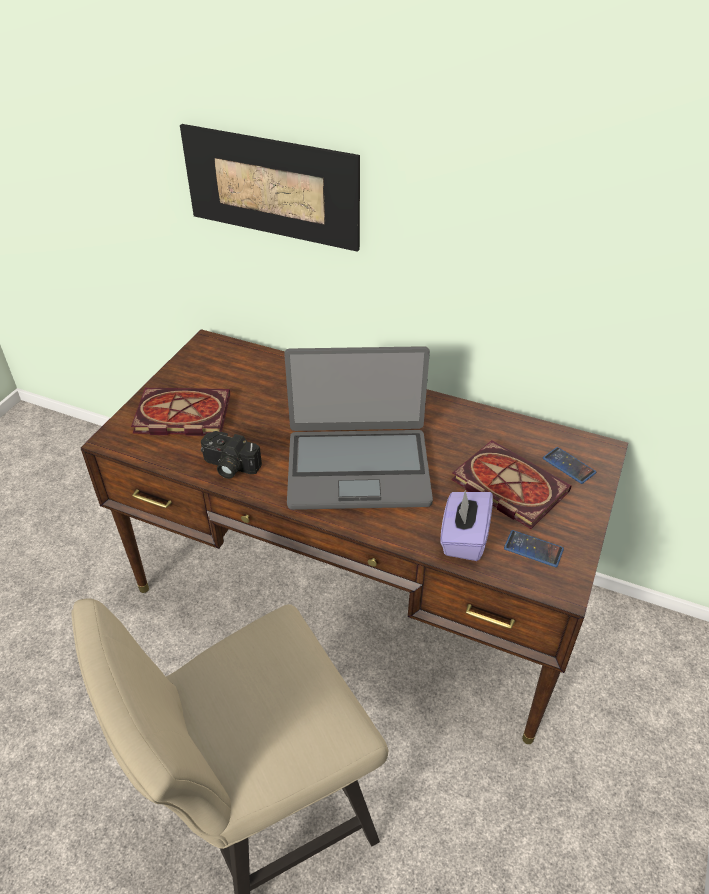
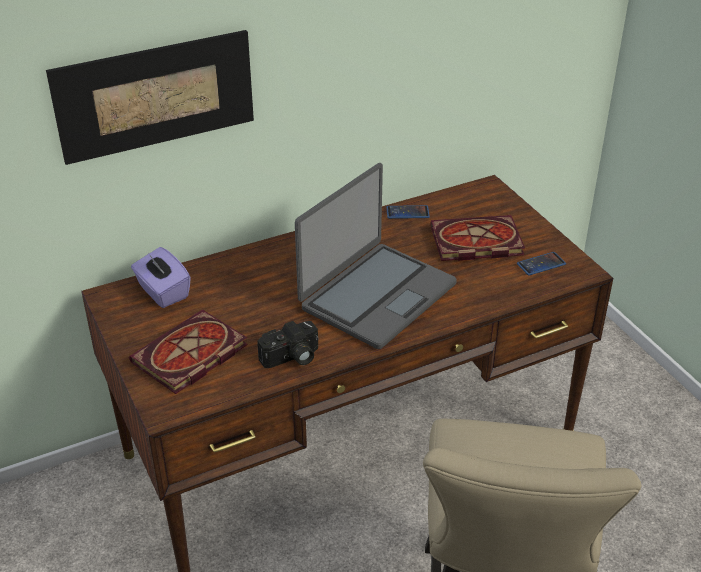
camera: 50 degrees left, 5 degrees down
purple tissue box [440,490,493,561] -> purple tissue box moved to [131,247,191,308]
phone [543,447,596,484] -> phone moved to [386,205,430,219]

